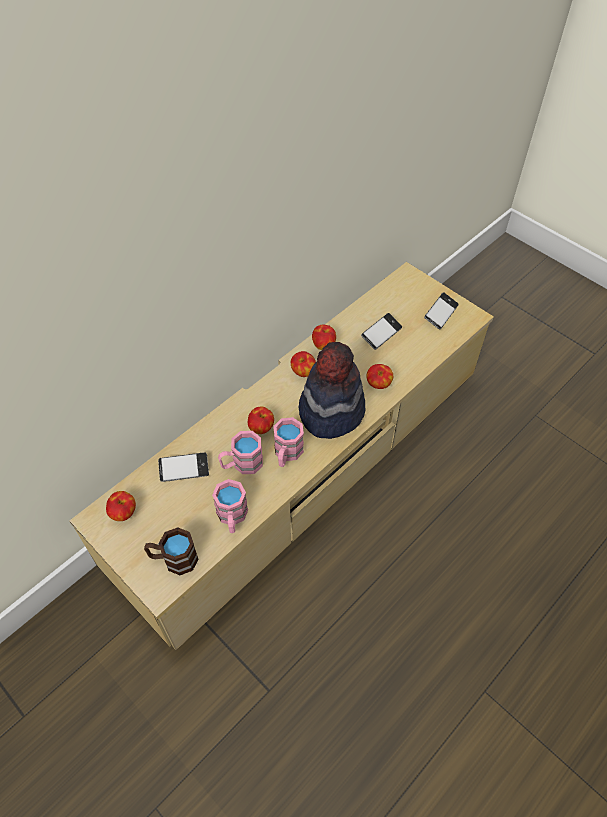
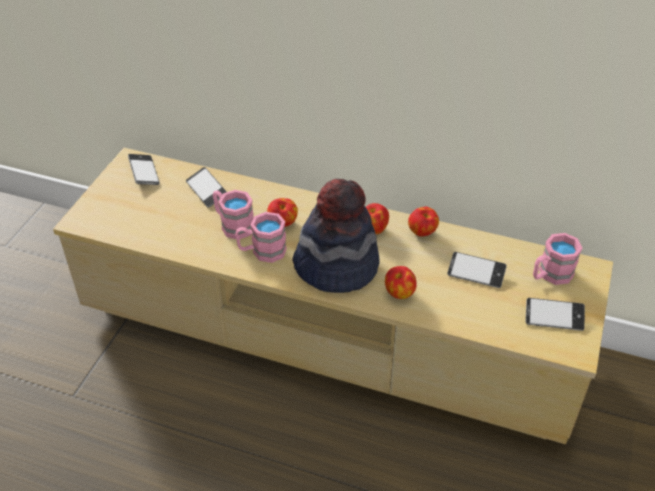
camera: 65 degrees right, 10 degrees down
apple [106,491,136,521] -> phone [128,154,160,185]
brown mug [144,527,199,575] -> none
pink mug [212,479,248,533] -> pink mug moved to [533,233,582,285]

